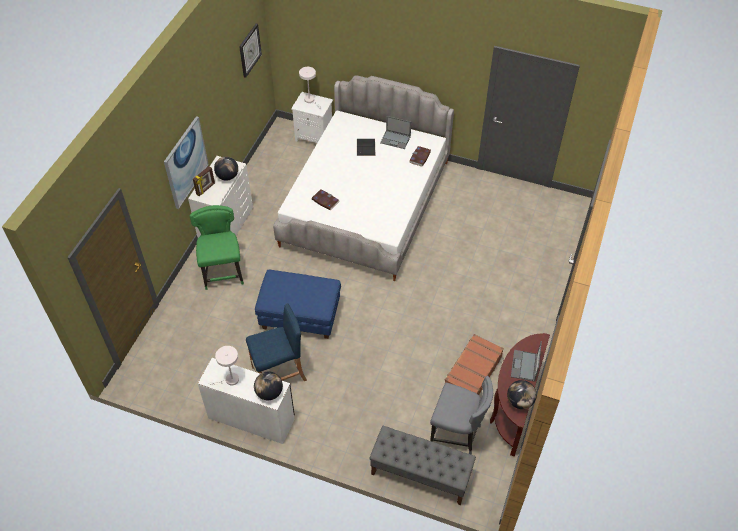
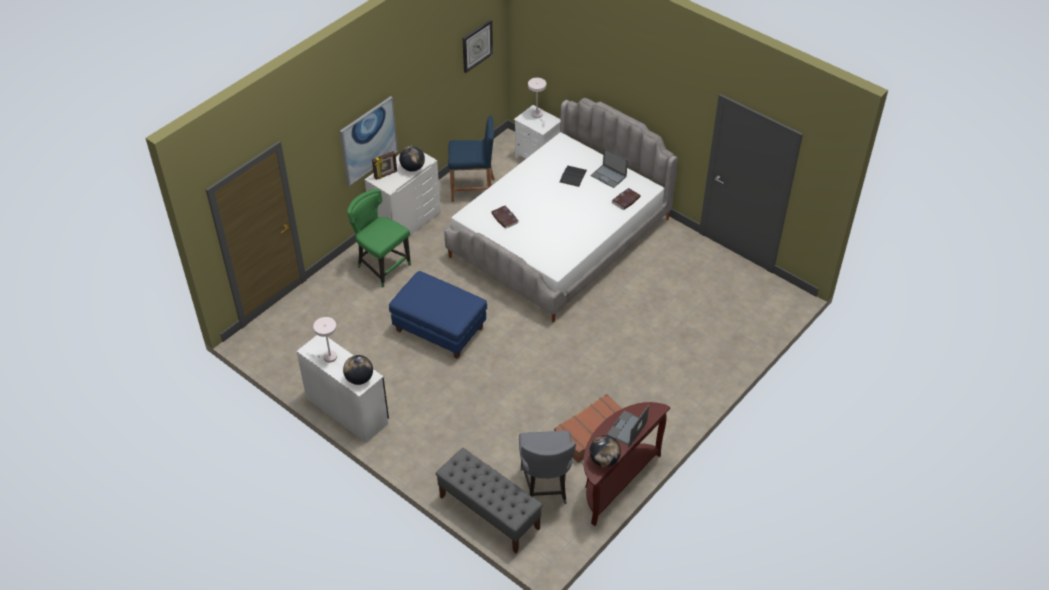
camera: 20 degrees right, 5 degrees down
green chair [190,205,244,290] -> green chair turned 60 degrees counterclockwise [347,189,411,287]
blue stool [246,303,307,381] -> blue stool moved to [448,115,495,202]
grey chair [430,376,493,454] -> grey chair turned 45 degrees clockwise [519,431,576,504]

